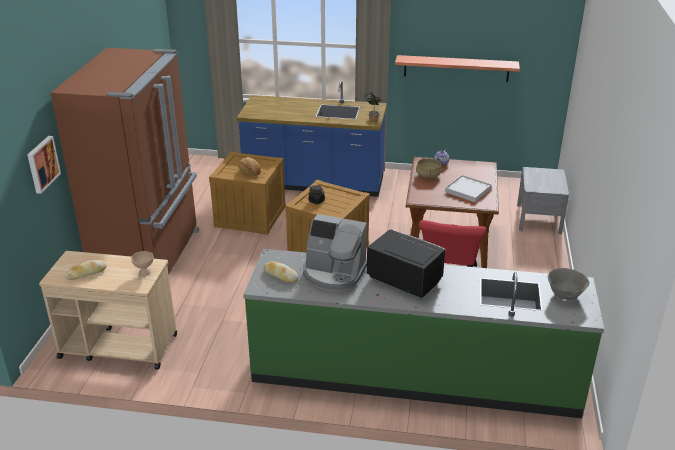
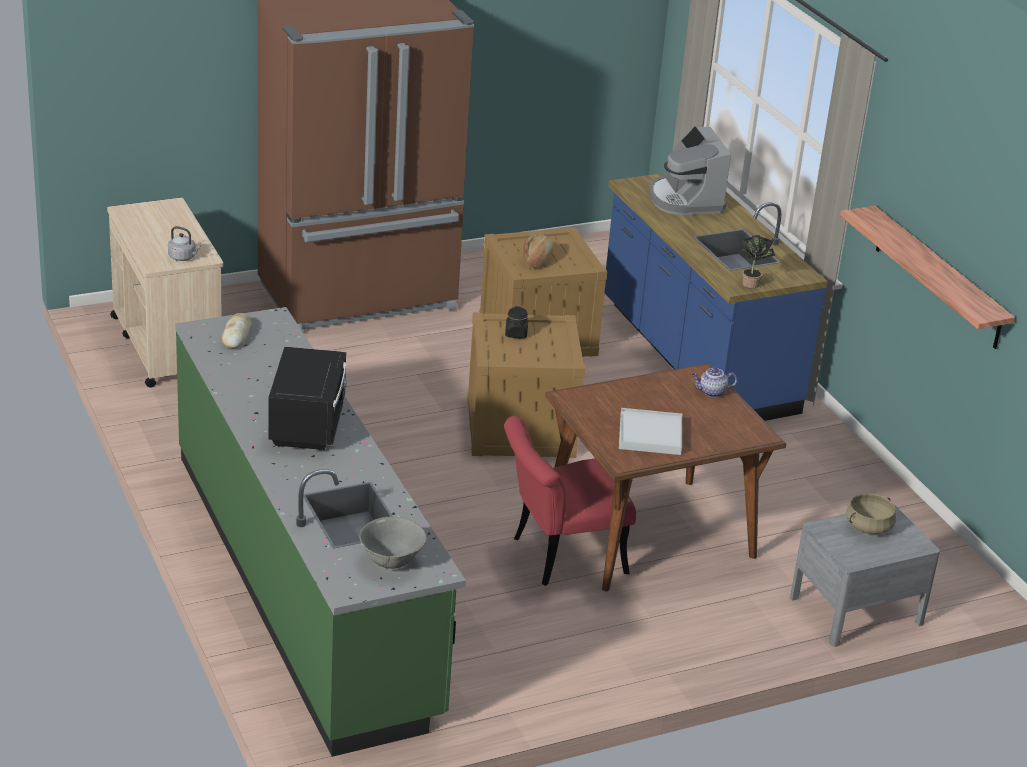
camera: 55 degrees right, 0 degrees up
picture [27,136,61,194] -> none
bread [66,260,106,280] -> none
beige bowl [131,251,154,276] -> grey kettle [168,226,201,261]
coffee machine [303,214,367,292] -> coffee machine moved to [649,126,731,215]
beige cooking pot [416,158,442,178] -> beige cooking pot moved to [846,493,896,534]

